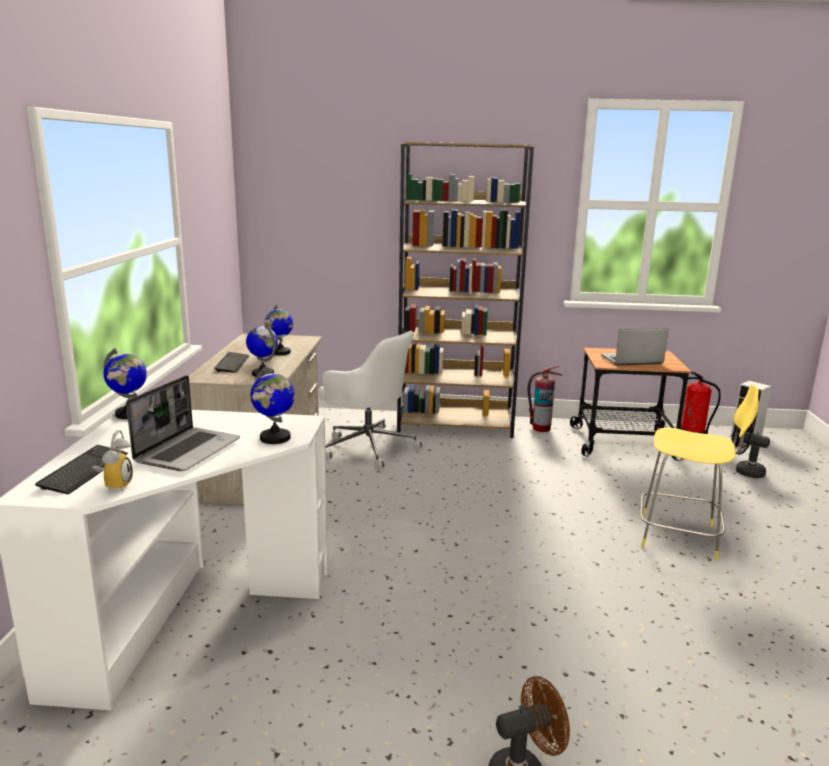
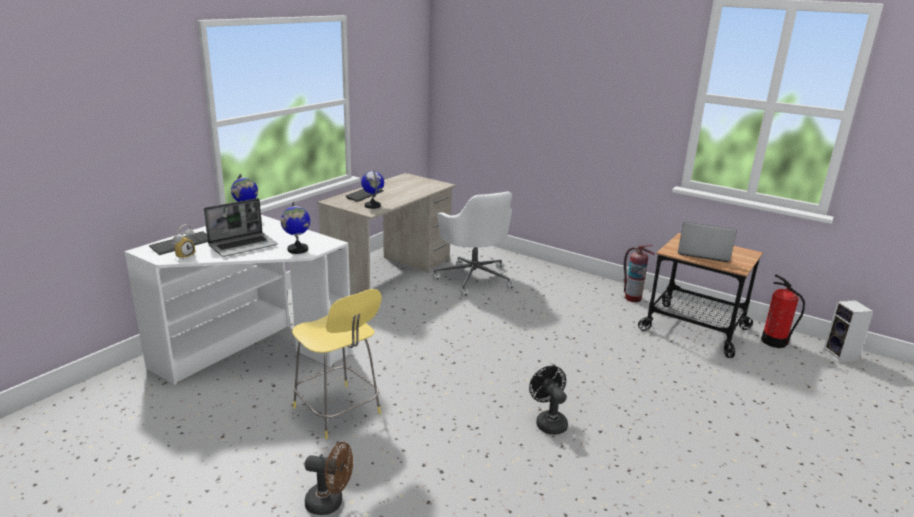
camera: 30 degrees right, 5 degrees up
globe [265,305,293,355] -> none
brown bookcase [397,142,534,438] -> none
yellow stool [640,385,759,561] -> yellow stool moved to [292,289,381,439]
black fan [731,424,770,478] -> black fan moved to [529,366,568,435]

